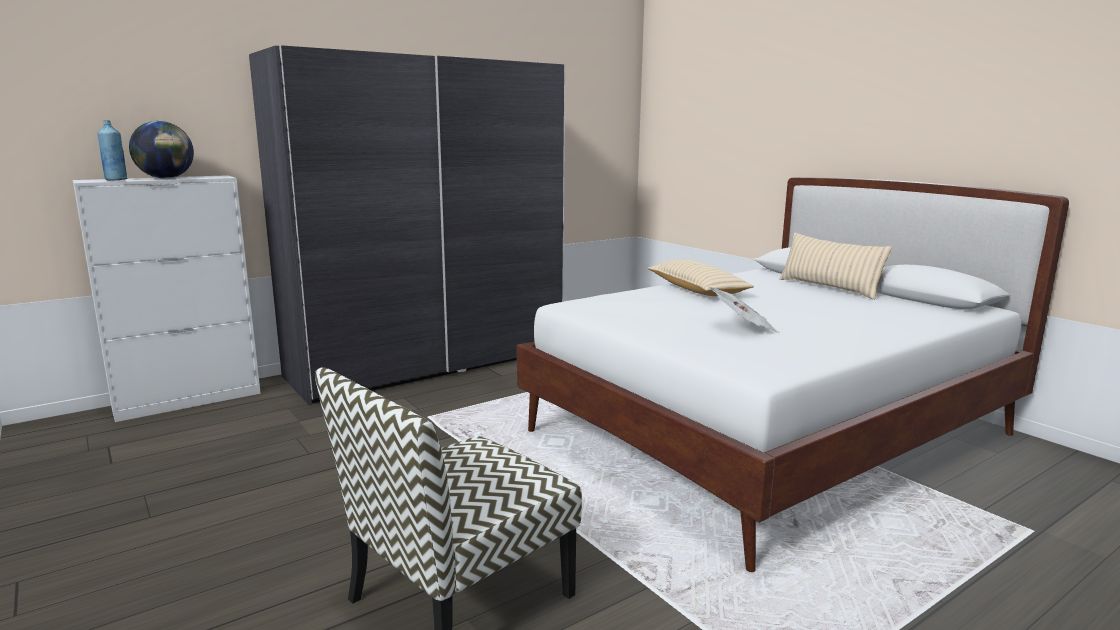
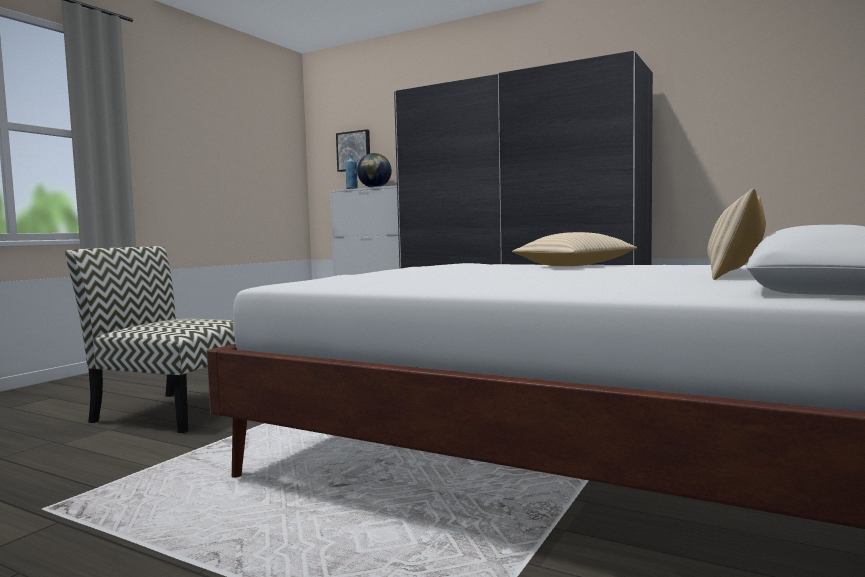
camera: 65 degrees right, 10 degrees down
newspaper [709,287,779,333] -> none
none -> picture [336,129,370,172]

